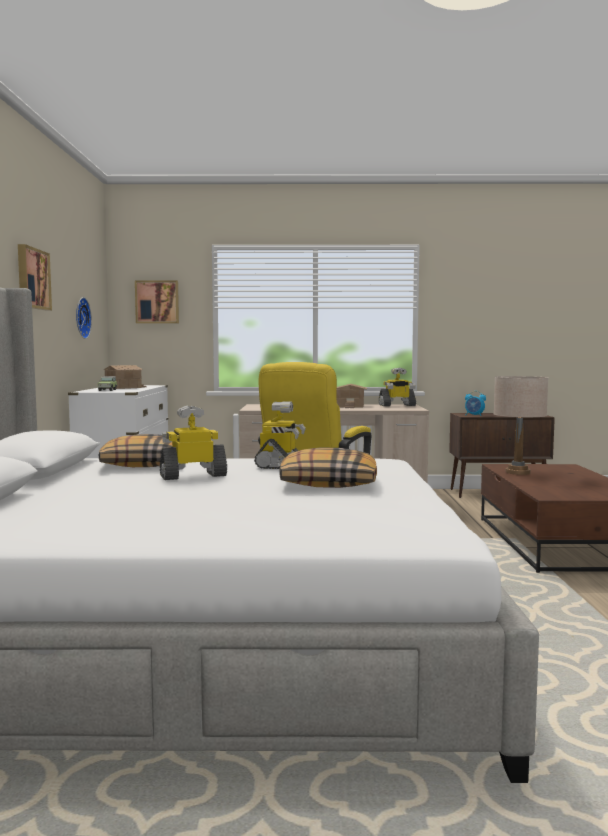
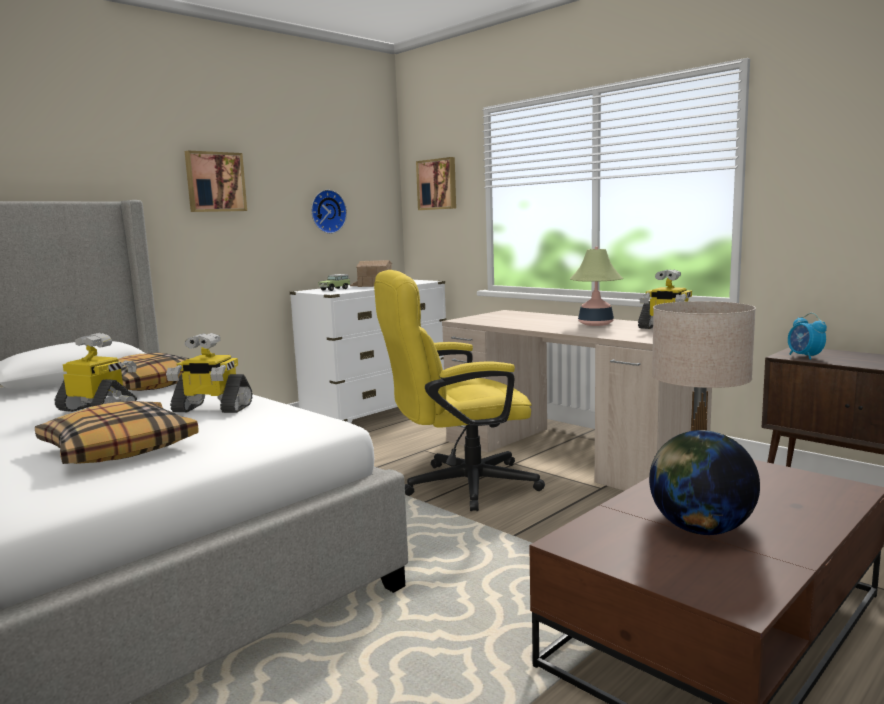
camera: 45 degrees right, 5 degrees up
toy robot [254,401,306,469] -> toy robot turned 45 degrees clockwise [166,333,252,413]
toy house [337,384,367,408] -> table lamp [570,247,623,326]
none -> globe [649,430,760,535]

